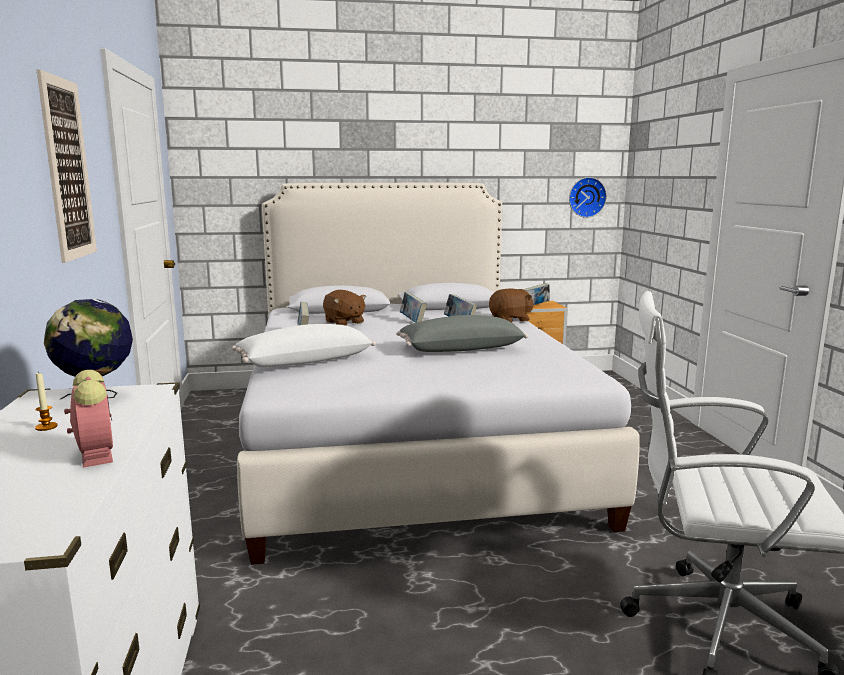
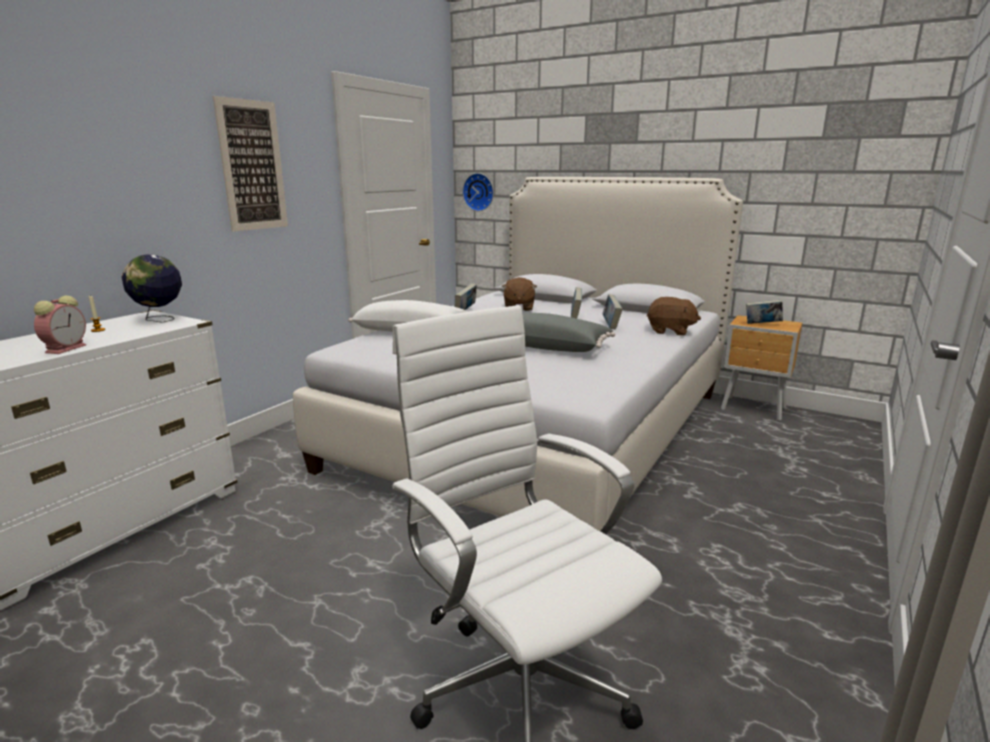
camera: 40 degrees right, 5 degrees up
wall clock [569,177,607,218] -> wall clock moved to [462,173,494,211]

